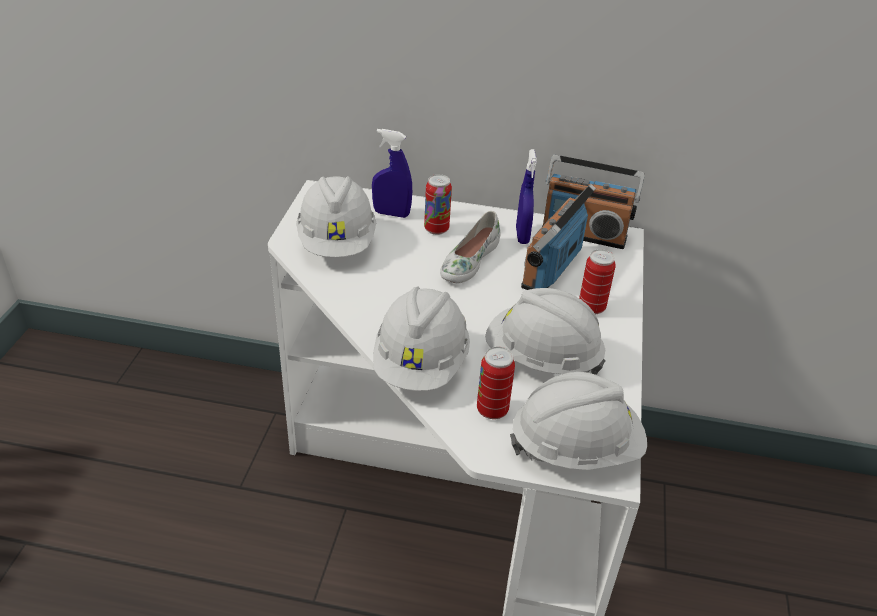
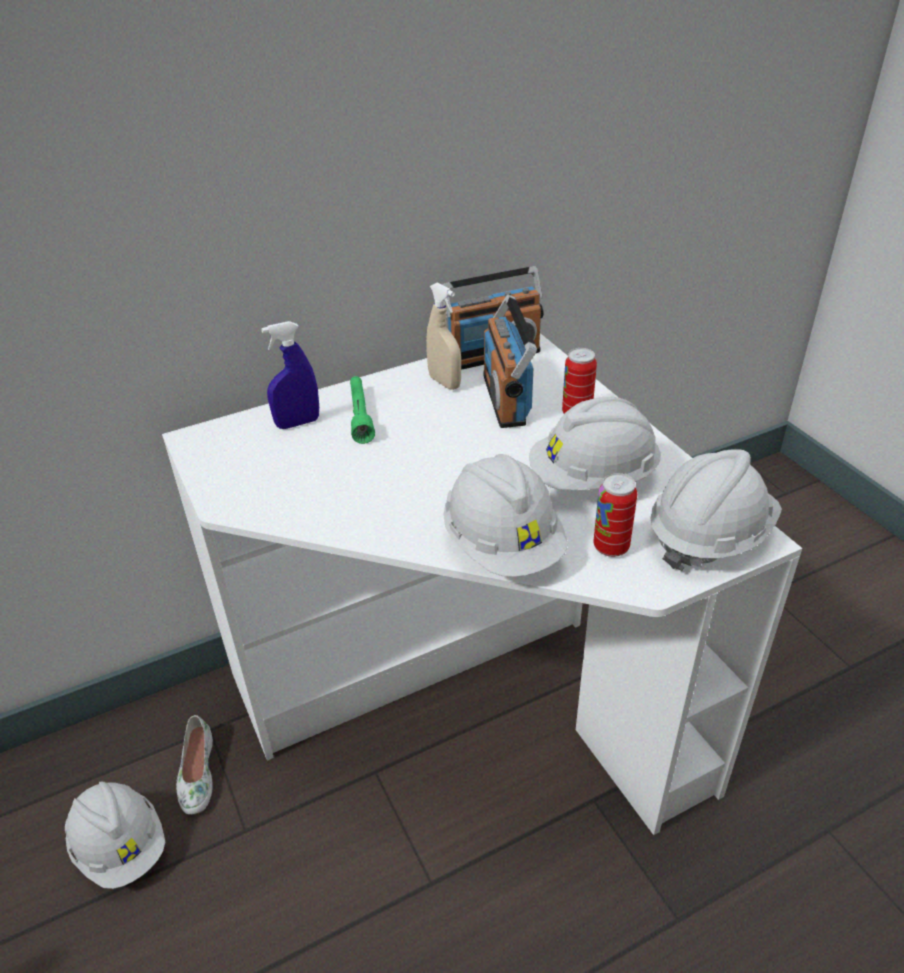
camera: 35 degrees left, 0 degrees up
white hard hat [296,176,376,258] -> white hard hat moved to [65,782,165,889]
can [424,174,452,235] -> green flashlight [350,376,375,444]
white shoe [440,211,501,284] -> white shoe moved to [176,715,213,814]
blue spray bottle [516,149,537,244] -> beige spray bottle [426,282,461,390]

